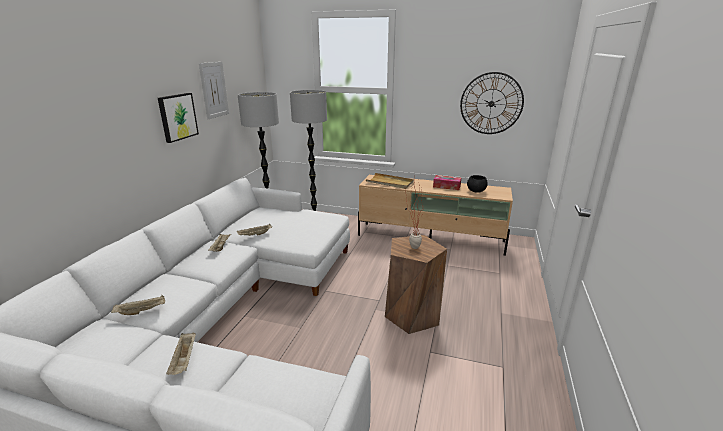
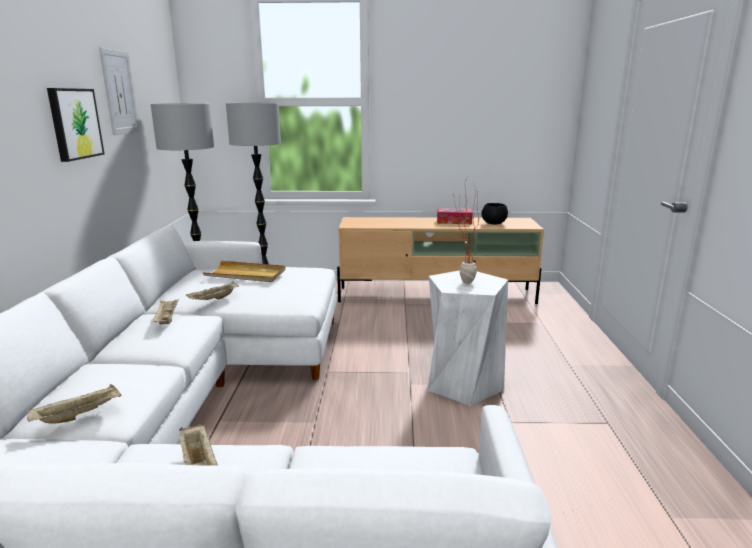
camera: 15 degrees left, 5 degrees down
beige tray [366,173,414,189] -> beige tray moved to [202,261,286,282]
brown stool [385,235,447,334] -> white stool [427,270,508,406]
wall clock [460,72,524,134] -> none

